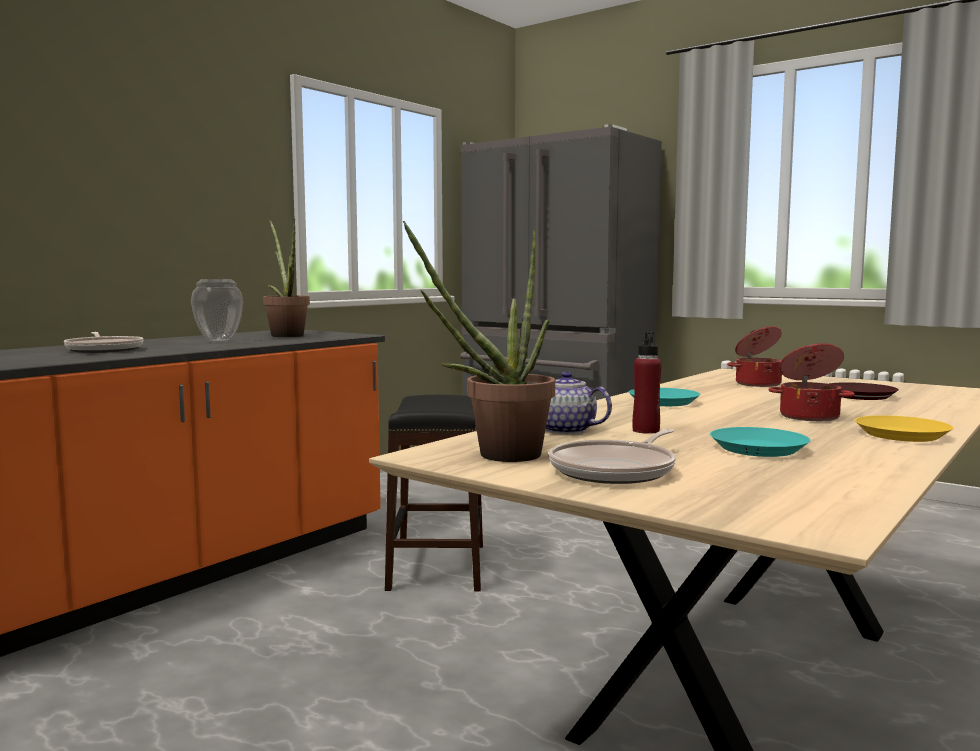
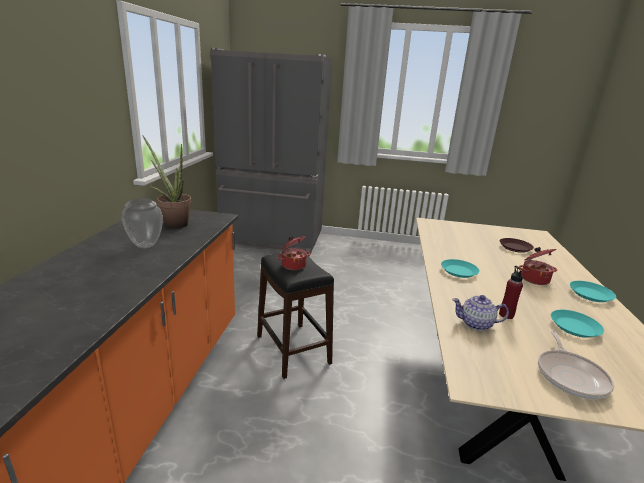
camera: 30 degrees left, 15 degrees up
frying pan [64,332,144,353] -> none
potted plant [403,221,555,462] -> none
cooking pot [727,326,782,387] -> cooking pot moved to [277,236,311,270]
yellow plate [855,415,954,442] -> turquoise plate [570,281,616,302]

